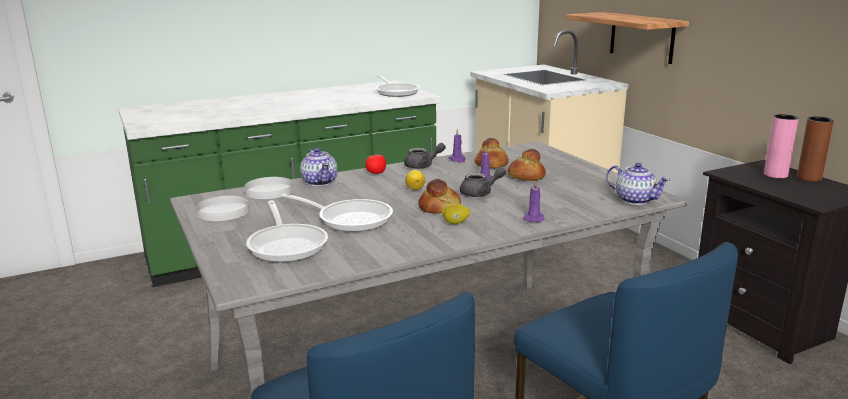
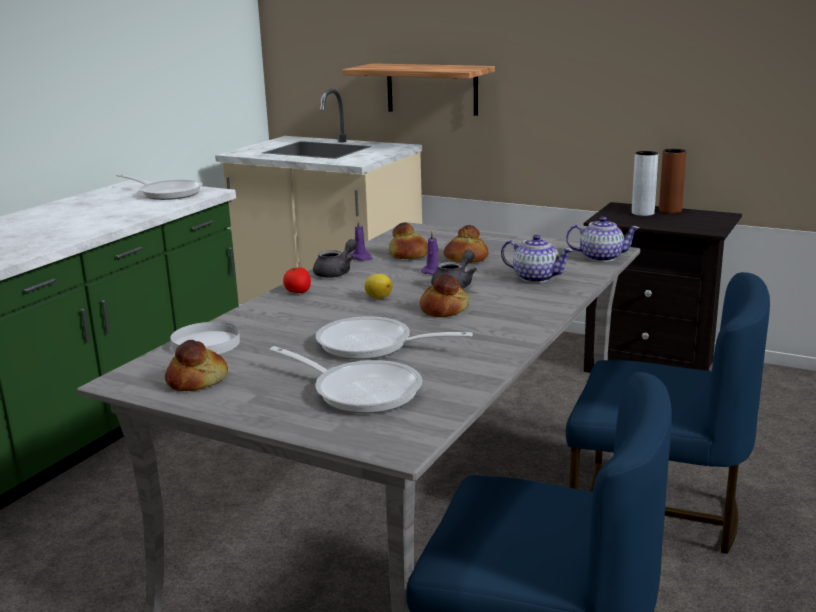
camera: 35 degrees left, 0 degrees up
white plate [196,196,250,221] -> bread [165,340,228,391]
frying pan [281,194,393,232] -> frying pan turned 150 degrees counterclockwise [316,316,473,360]
teapot [300,148,338,186] -> teapot moved to [501,235,573,283]
lemon [442,203,470,224] -> none
purple candle [523,180,545,222] -> none
pink vase [764,114,799,178] -> grey vase [632,151,658,216]

